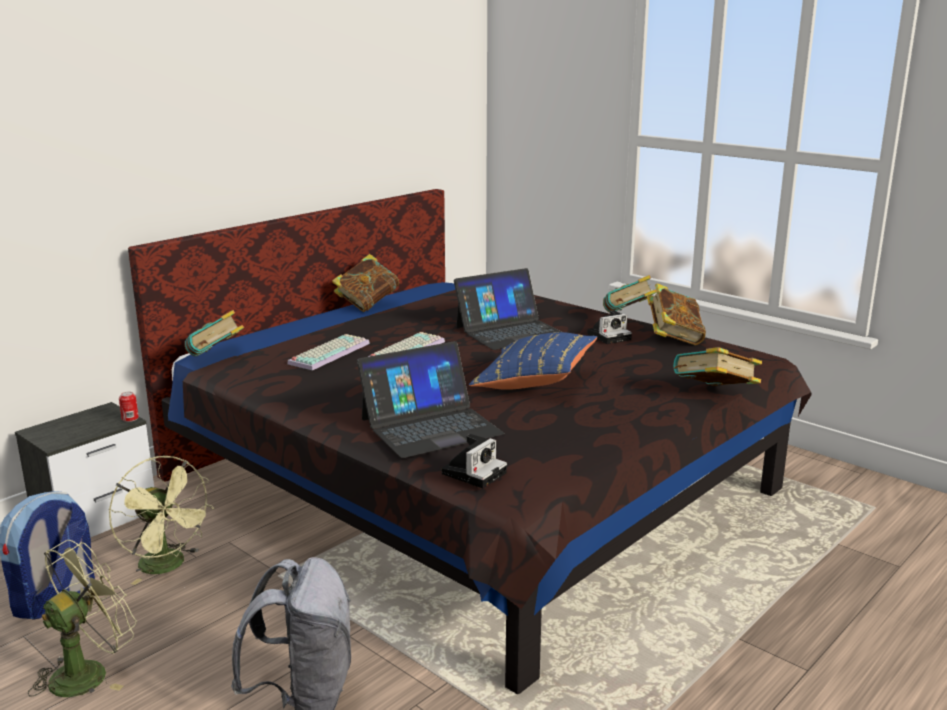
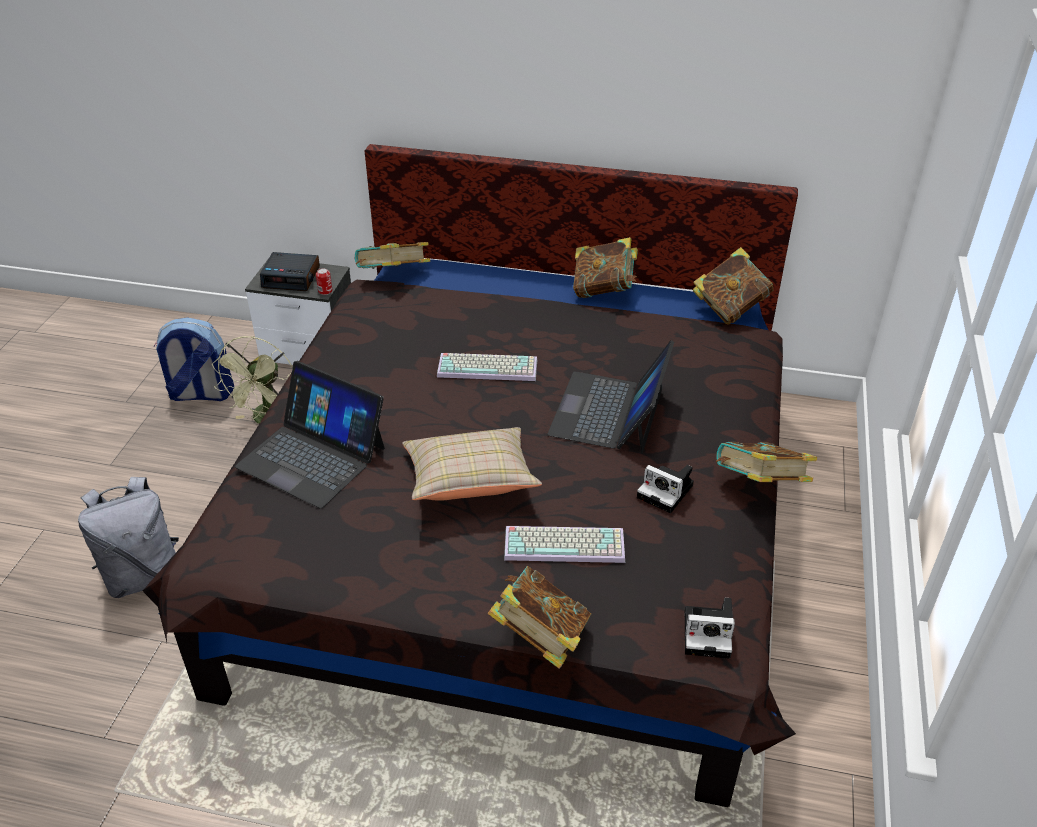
camera: 60 degrees right, 20 degrees up
green fan [28,540,137,697] -> none
keyboard [287,334,370,370] -> keyboard moved to [504,526,625,563]
camera [442,434,507,488] -> camera moved to [685,598,735,659]
laptop [454,268,561,350] -> laptop turned 75 degrees clockwise [547,340,674,454]
blue pillow [469,332,597,390] -> beige pillow [402,427,542,501]
book [647,283,706,345] -> book moved to [693,247,773,324]
none -> alarm clock [260,252,320,291]

